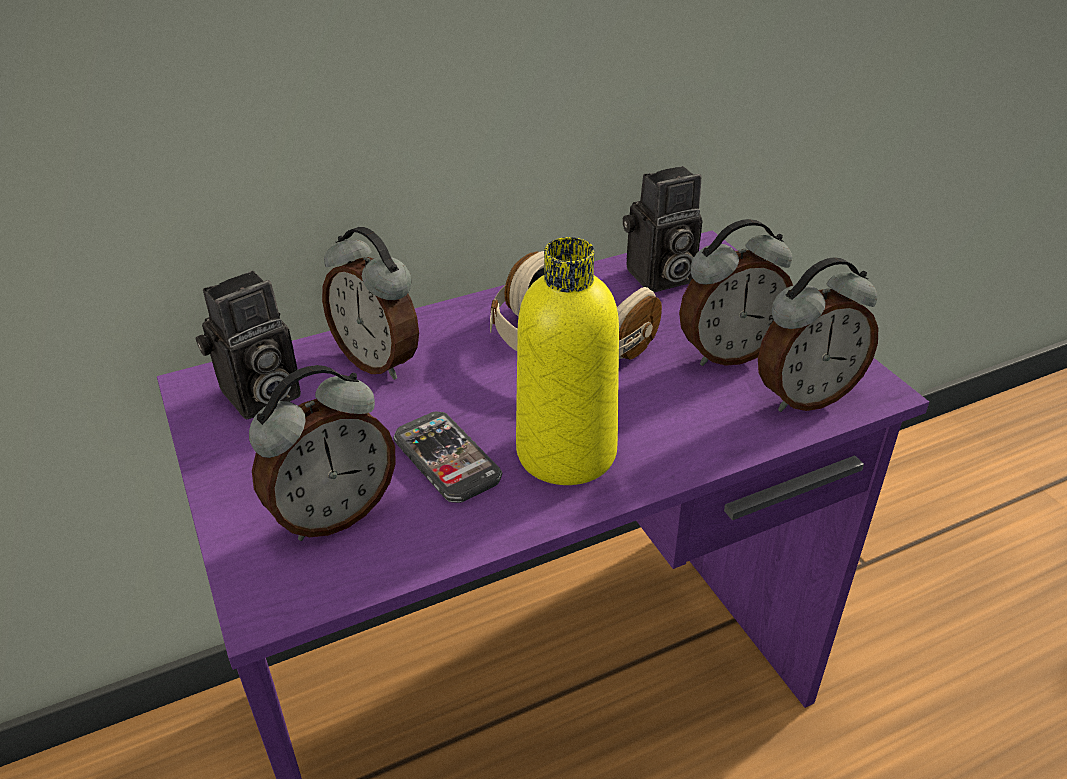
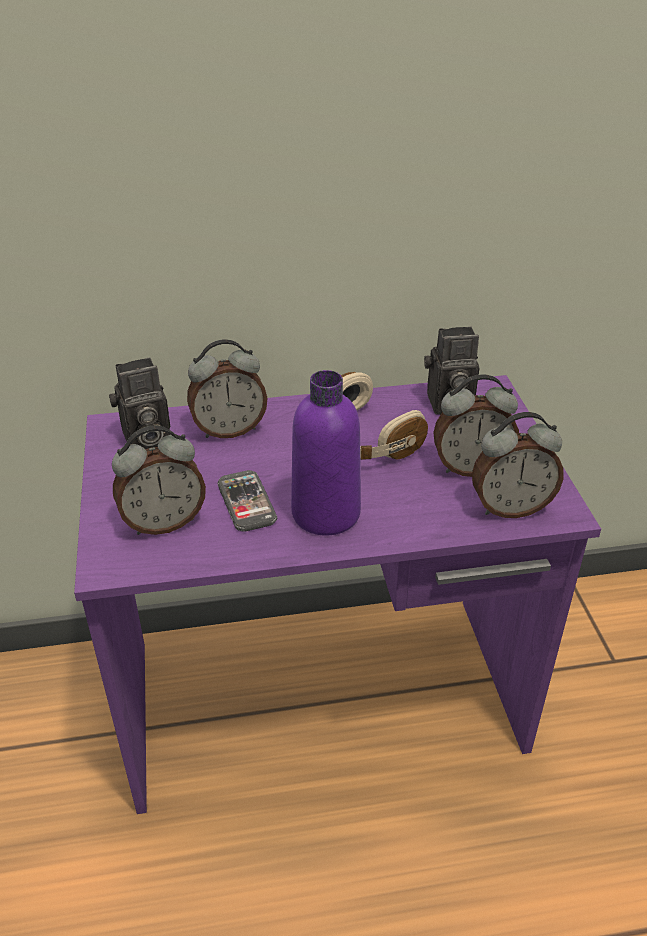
camera: 15 degrees right, 0 degrees up
alarm clock [322,227,419,380] -> alarm clock turned 75 degrees counterclockwise [187,339,267,438]
yellow bottle [516,237,619,485] -> purple bottle [291,370,361,535]

